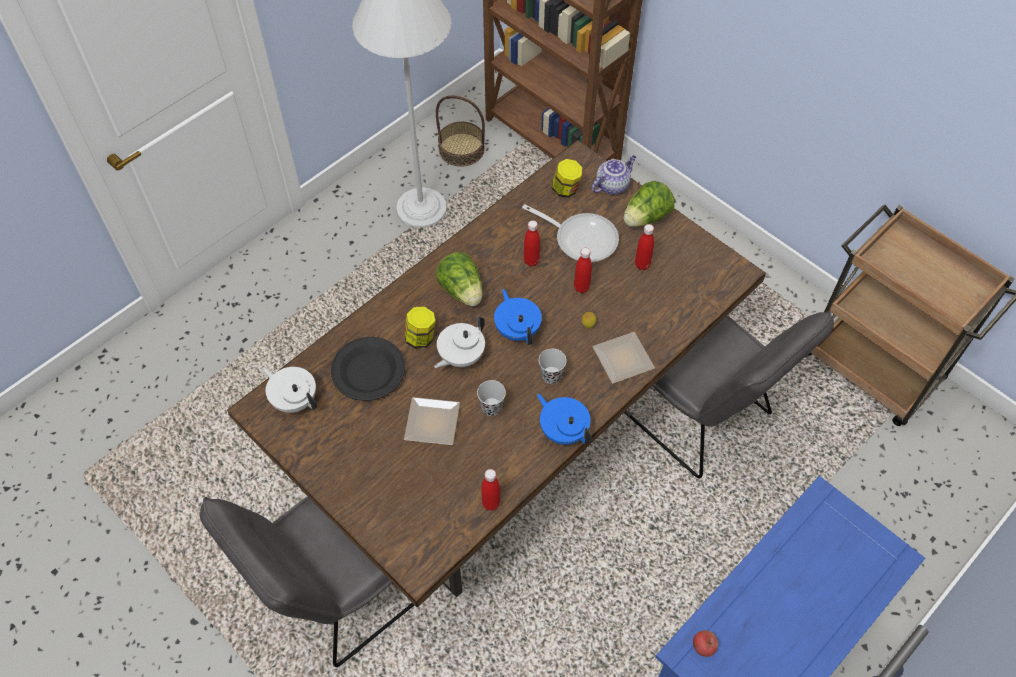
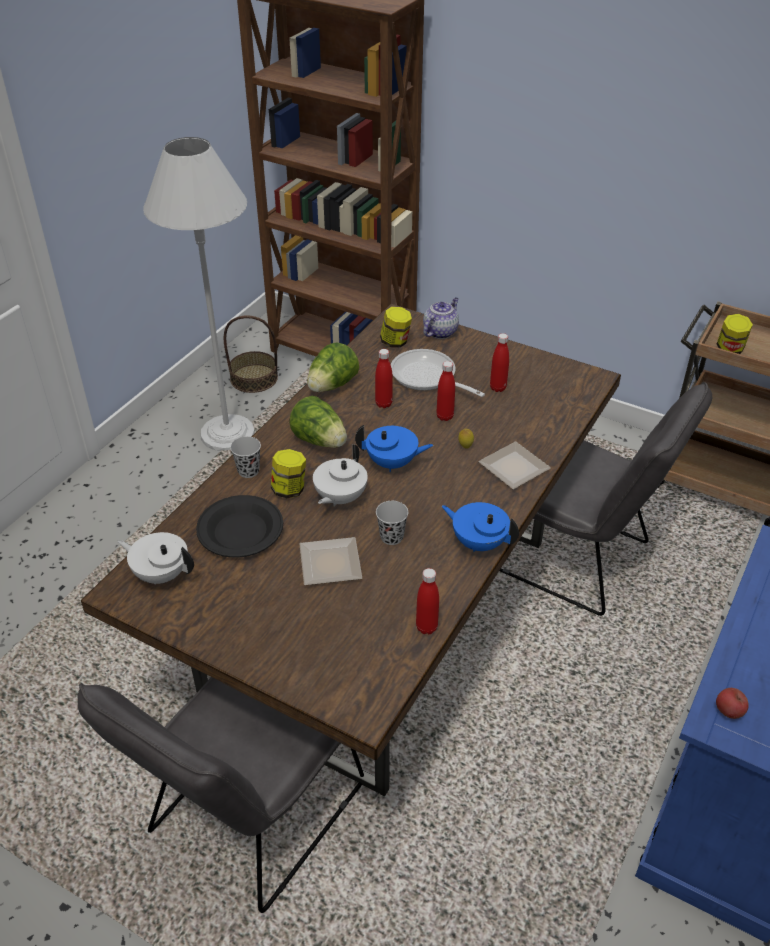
camera: 15 degrees left, 15 degrees down
blue teapot [494,289,542,345] -> blue teapot turned 135 degrees clockwise [355,425,433,472]
frying pan [522,204,619,263] -> frying pan turned 150 degrees counterclockwise [391,349,485,397]
black cup [539,348,567,384] -> black cup moved to [230,436,261,478]
lettuce [624,181,675,227] -> lettuce moved to [307,343,359,392]
none -> jar [717,314,753,354]

